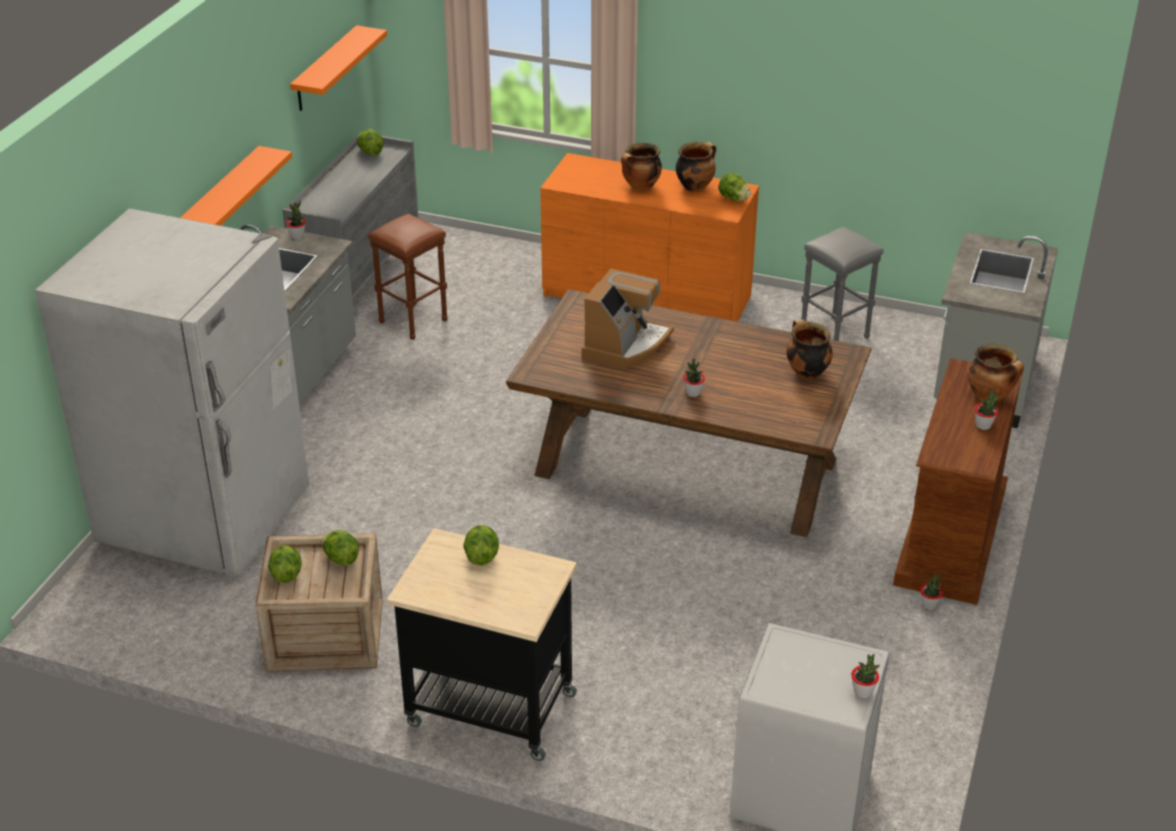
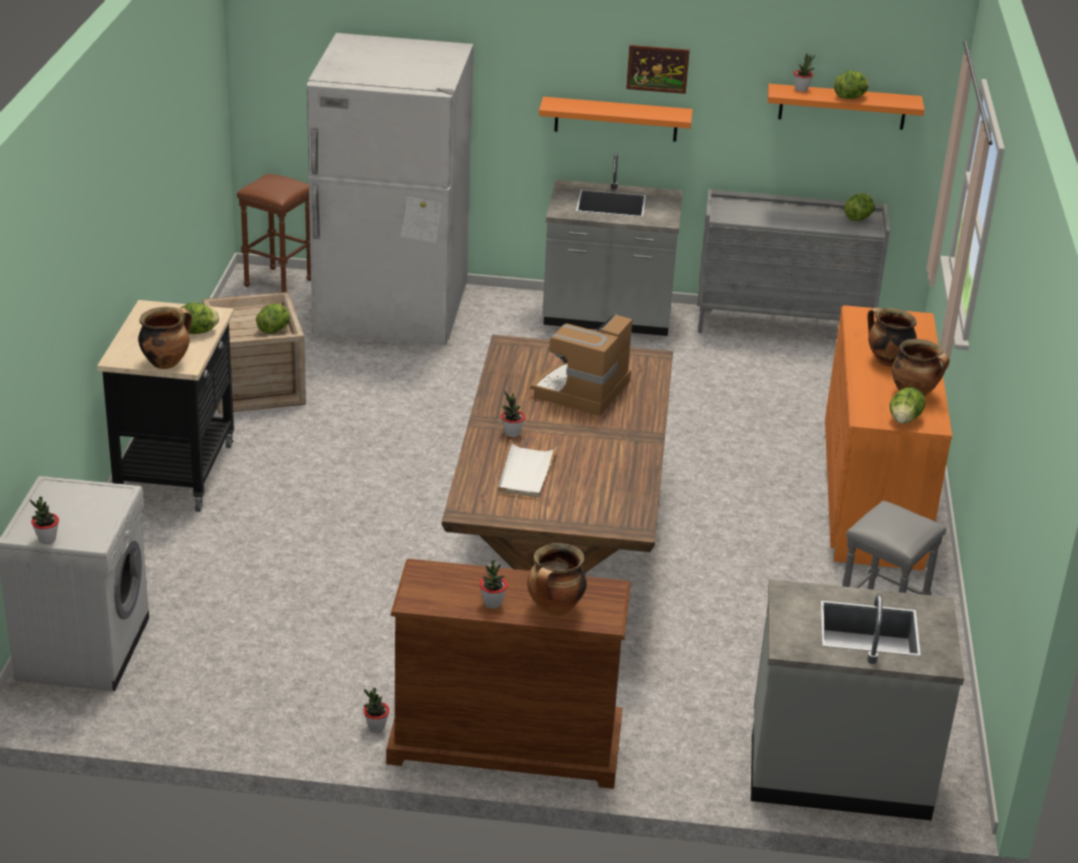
camera: 75 degrees right, 5 degrees down
lettuce [268,545,302,583] -> lettuce moved to [834,71,869,99]
potted plant [286,201,306,240] -> potted plant moved to [794,53,815,92]
brown stool [368,214,448,340] -> brown stool moved to [237,174,311,292]
coffee machine [582,269,674,369] -> coffee machine turned 105 degrees clockwise [531,313,633,416]
cooking pot [786,319,833,380] -> cooking pot moved to [138,307,192,369]
none -> white tray [498,440,558,498]
none -> picture [626,45,690,94]

